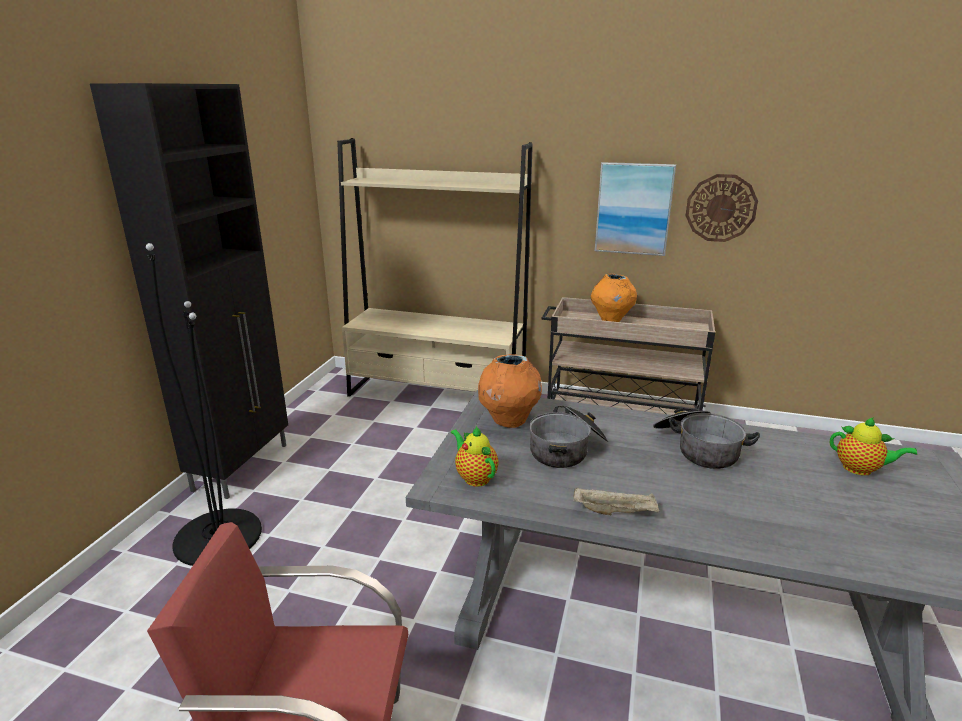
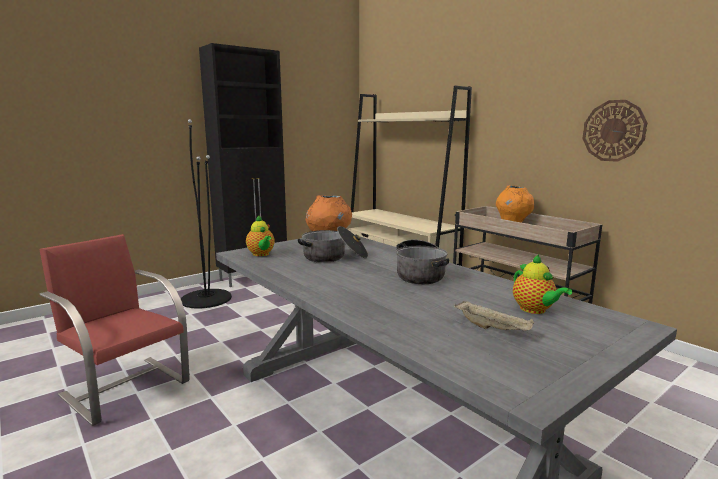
camera: 35 degrees right, 10 degrees down
teapot [451,426,499,487] -> teapot turned 150 degrees clockwise [246,216,275,256]
beige tray [573,487,659,516] -> beige tray moved to [454,301,534,331]
picture [595,162,676,256] -> none

